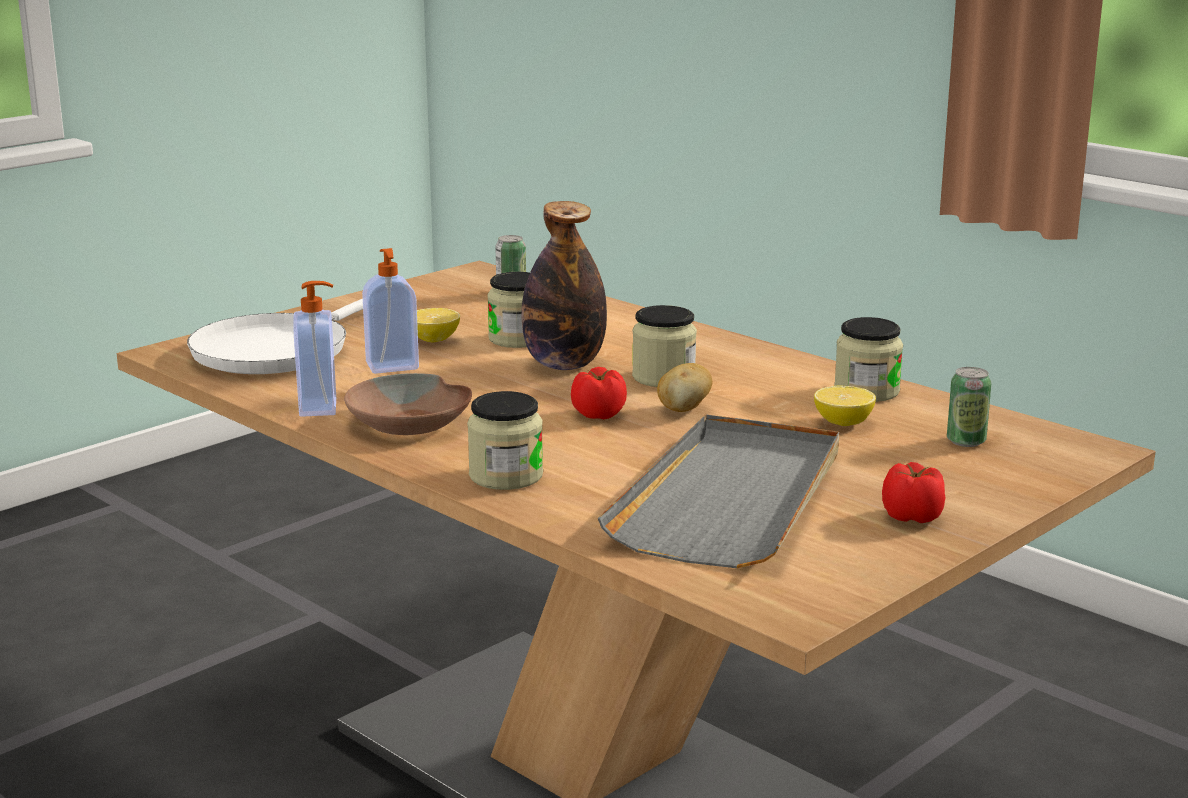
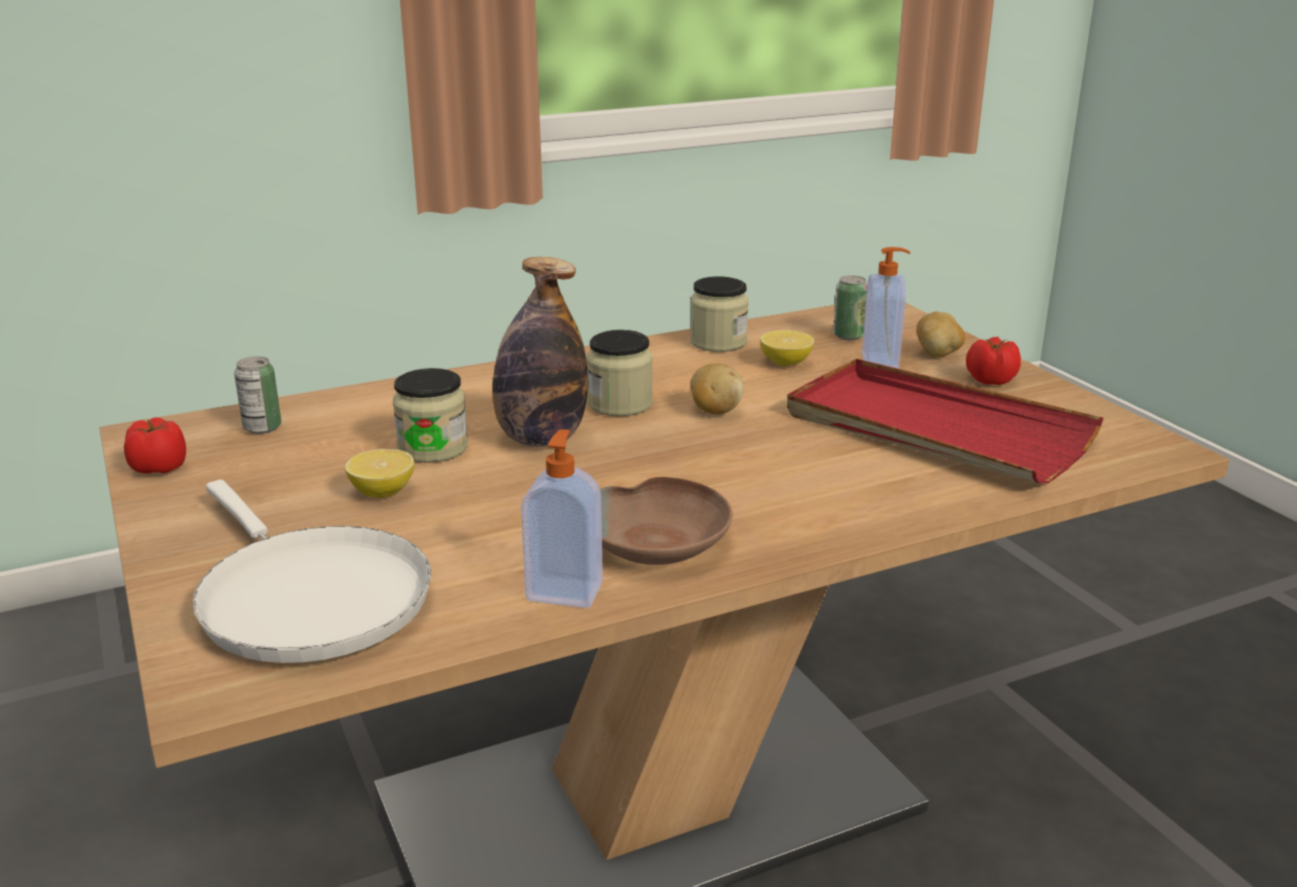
camera: 70 degrees left, 5 degrees up
soap dispenser [362,248,419,374] -> soap dispenser moved to [862,247,911,369]
jar [467,391,543,490] -> none
tomato [571,367,627,419] -> tomato moved to [124,418,186,474]
grey tray [598,415,839,568] -> red tray [787,359,1104,483]
none -> potato [916,311,965,357]

